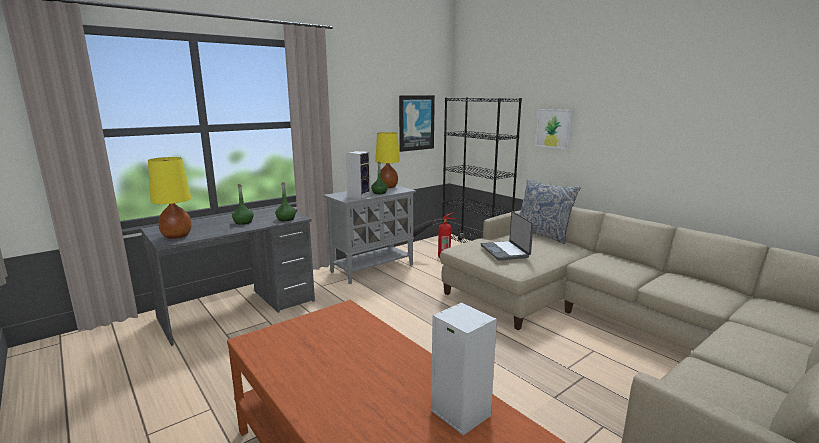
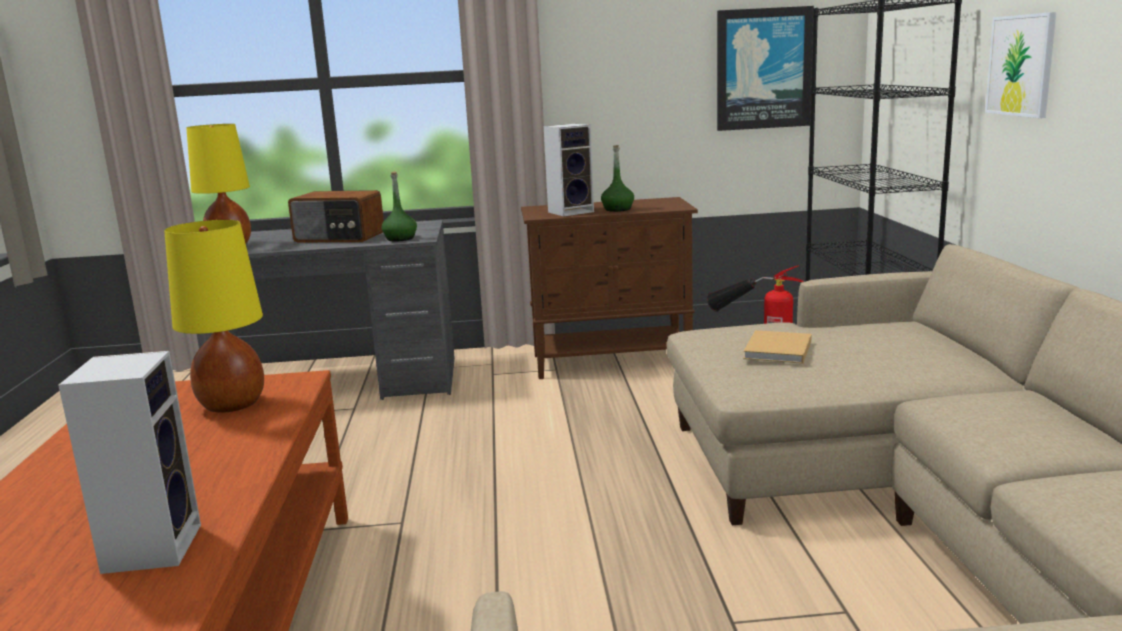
camera: 35 degrees right, 0 degrees up
green bottle [232,184,254,225] -> radio [288,190,384,242]
grey cabinet [323,185,416,284] -> brown cabinet [521,197,698,379]
yellow table lamp [375,132,400,188] -> yellow table lamp moved to [164,220,264,413]
laptop [481,211,534,261] -> beige book [743,330,812,364]
pillow [519,179,581,244] -> none

